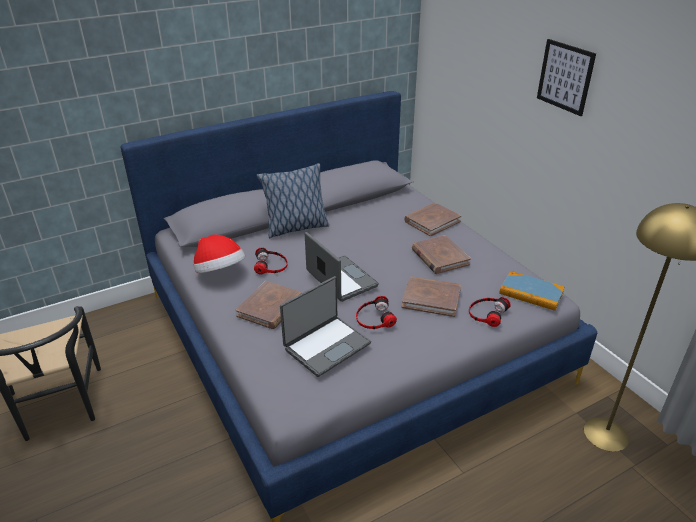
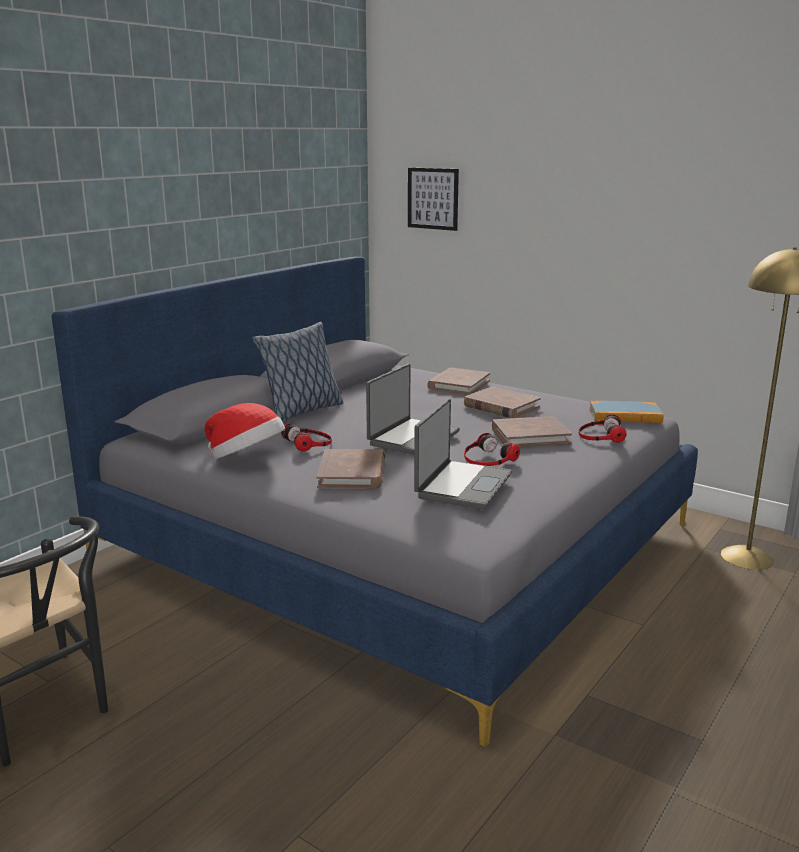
camera: 25 degrees left, 15 degrees down
laptop [305,232,379,302] -> laptop turned 90 degrees clockwise [366,364,460,455]
picture [537,39,596,116] -> picture moved to [408,168,459,231]

